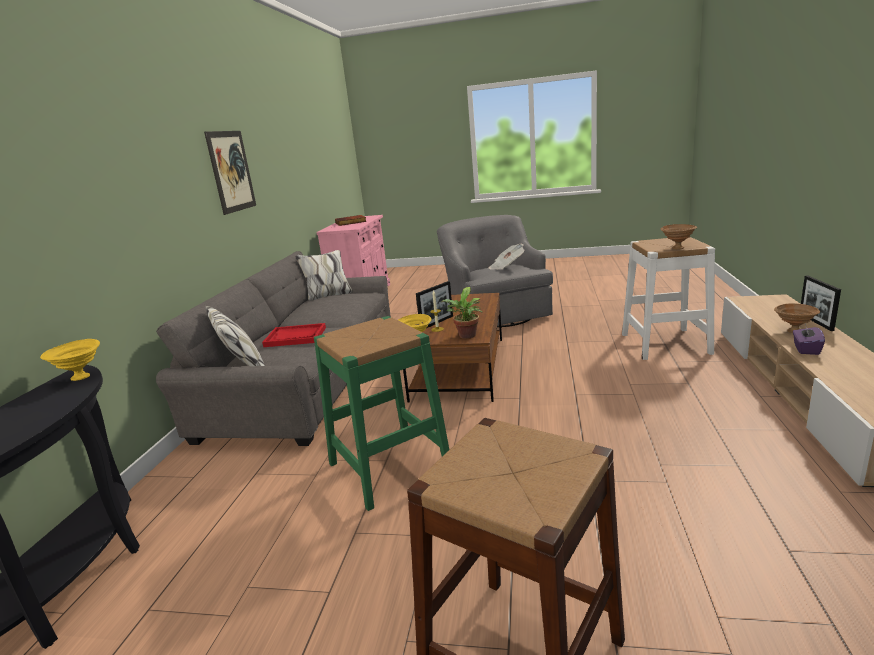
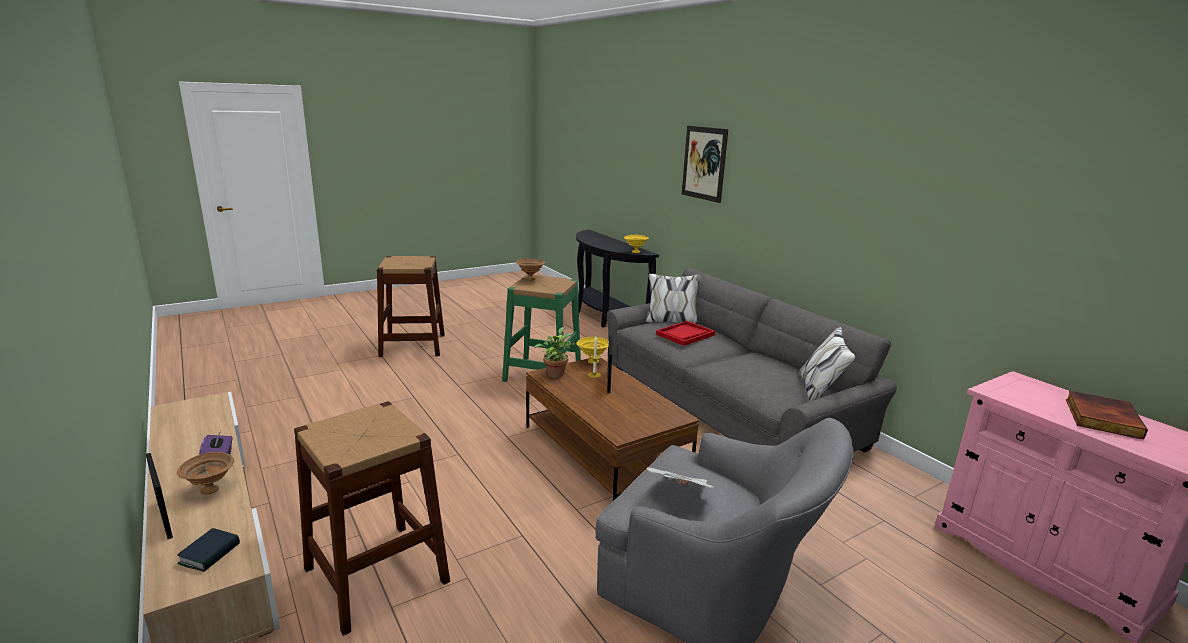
camera: 135 degrees right, 0 degrees up
picture [204,131,256,215] -> picture moved to [682,126,728,203]
white stool [622,237,715,360] -> brown stool [294,401,450,636]
brown bowl [660,224,697,249] -> brown bowl moved to [516,258,545,280]
none -> book [177,528,240,572]

